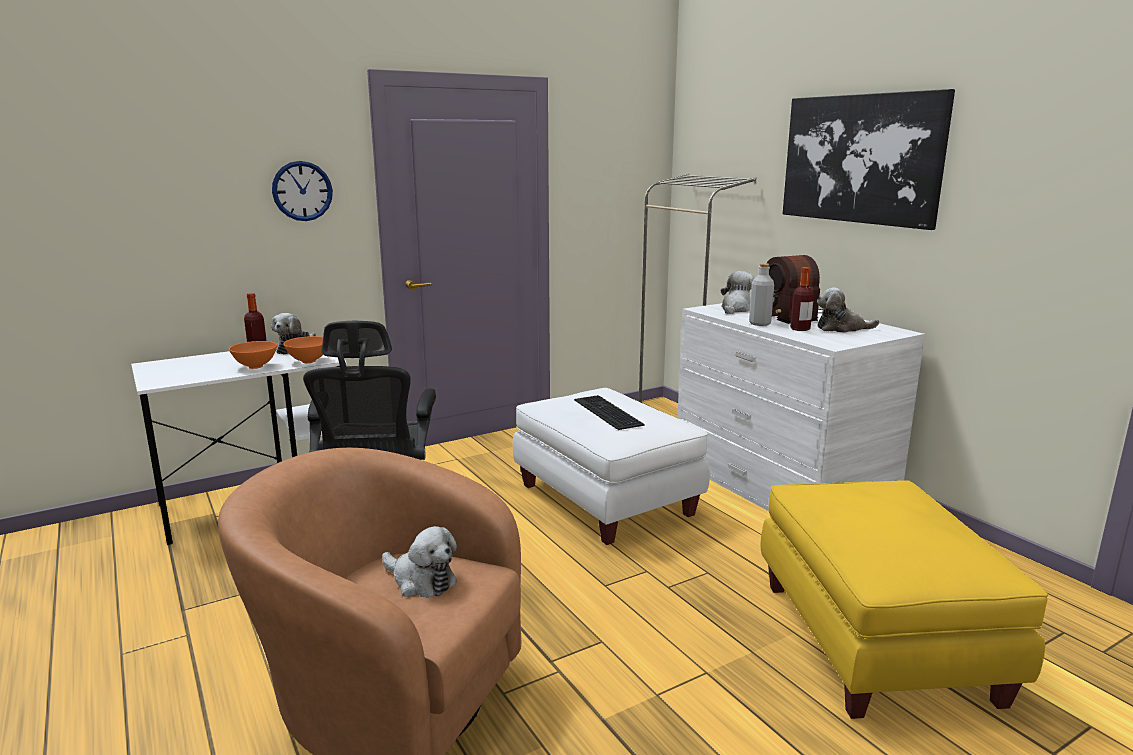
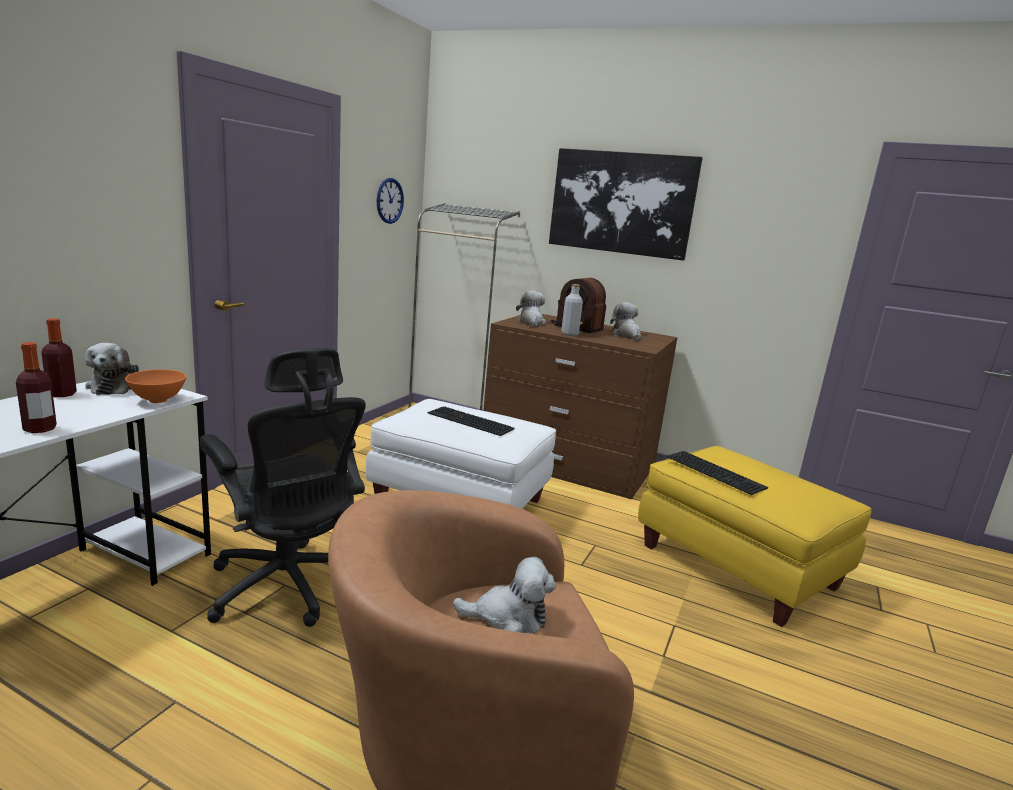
camera: 35 degrees left, 0 degrees up
orange bowl [229,341,277,369] -> none
wall clock [272,161,333,221] -> wall clock moved to [376,178,404,224]
white dresser [677,303,925,511] -> brown dresser [483,314,678,499]
bottle [790,267,814,331] -> bottle moved to [16,342,57,433]
plush toy [817,288,879,333] -> plush toy turned 105 degrees clockwise [610,302,641,341]
none -> keyboard [666,451,768,495]

